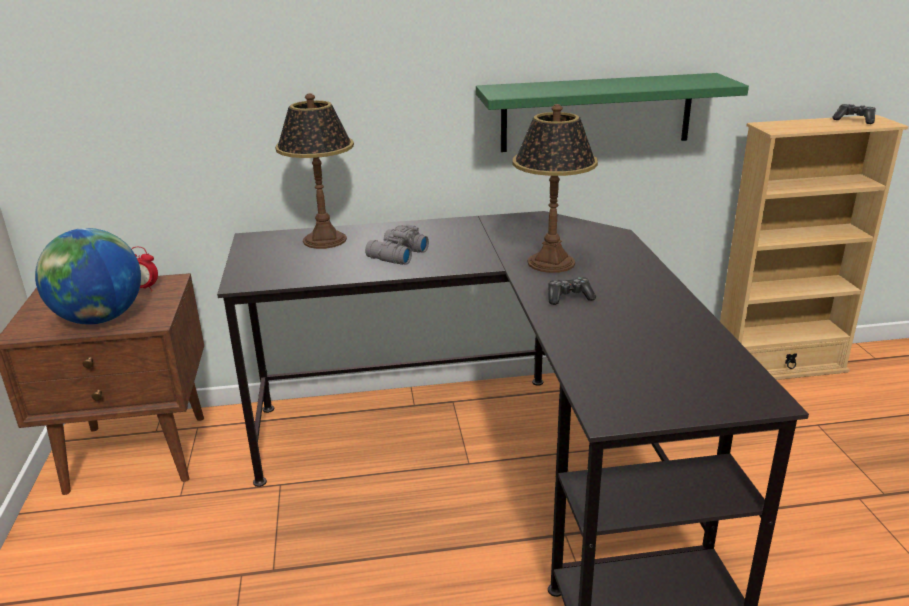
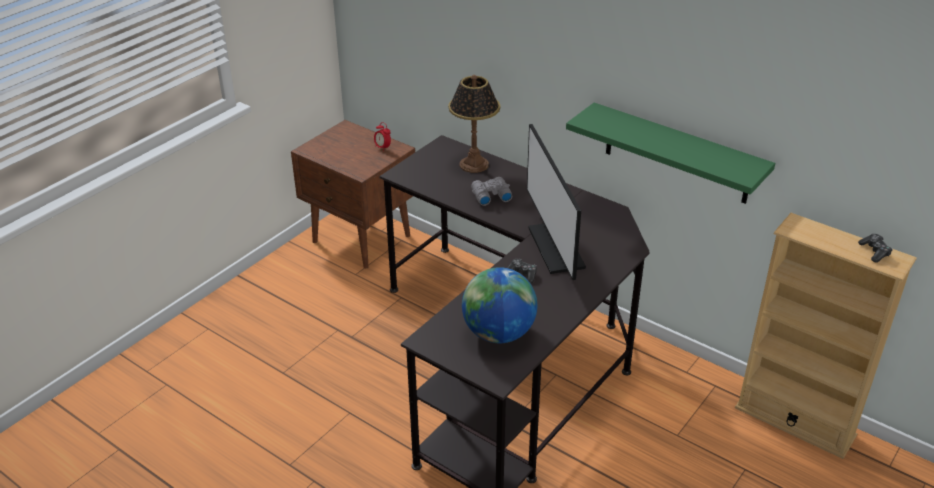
camera: 45 degrees right, 10 degrees up
globe [35,228,141,325] -> globe moved to [462,267,537,343]
table lamp [513,104,598,273] -> monitor [527,124,586,280]

